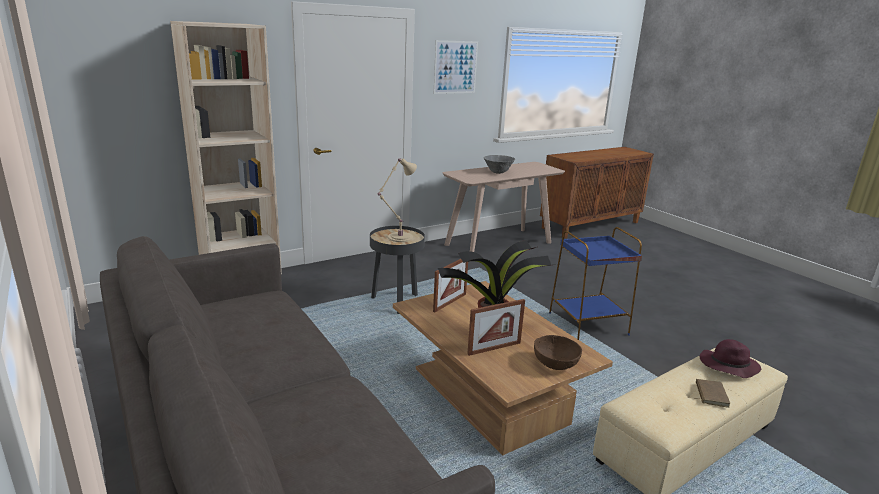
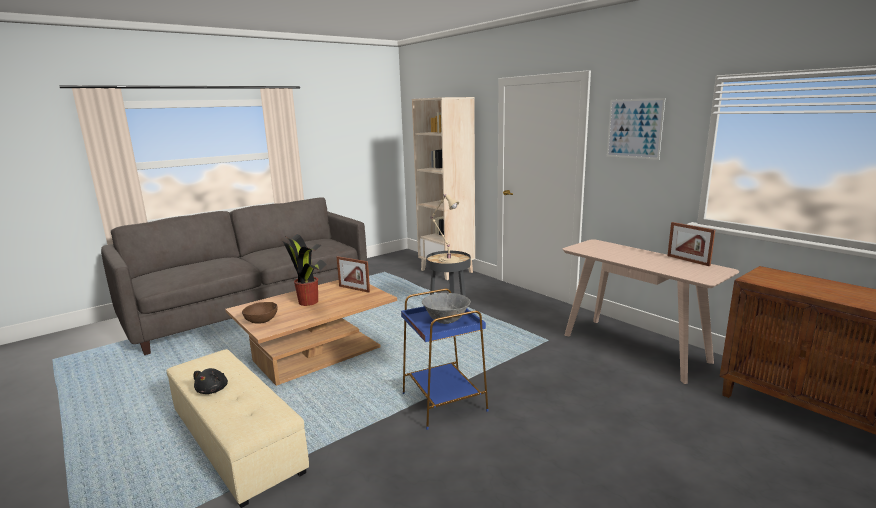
camera: 85 degrees right, 5 degrees down
picture frame [467,299,525,356] -> picture frame moved to [667,222,715,266]
grey bowl [484,155,515,174] -> grey bowl moved to [422,293,471,324]
brown book [694,379,730,408] -> black plush toy [193,368,228,394]
purple hat [699,339,761,378] -> none

